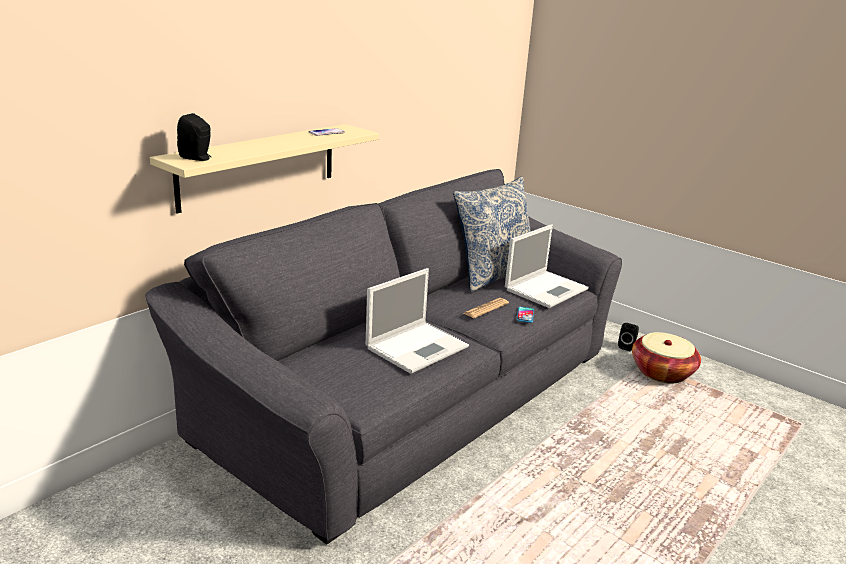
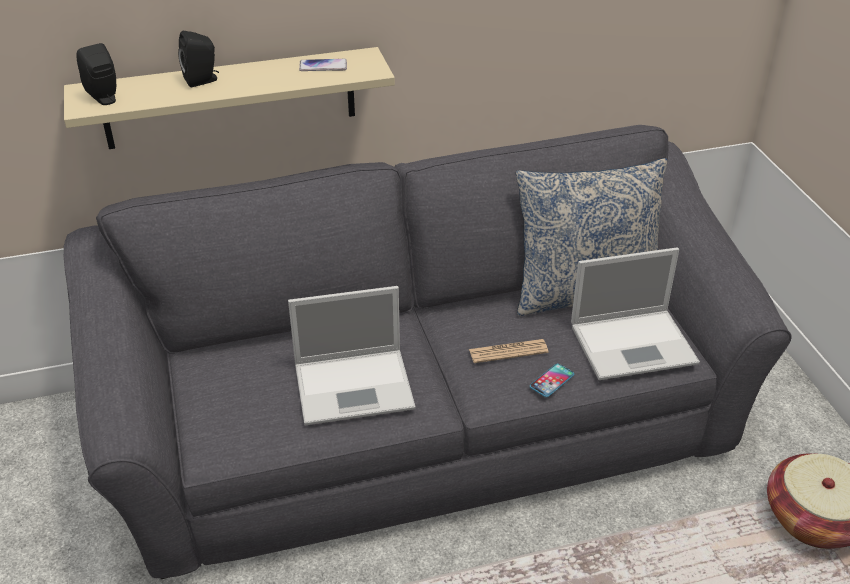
camera: 35 degrees right, 15 degrees up
black speaker [618,323,639,351] -> black speaker moved to [178,31,219,87]

